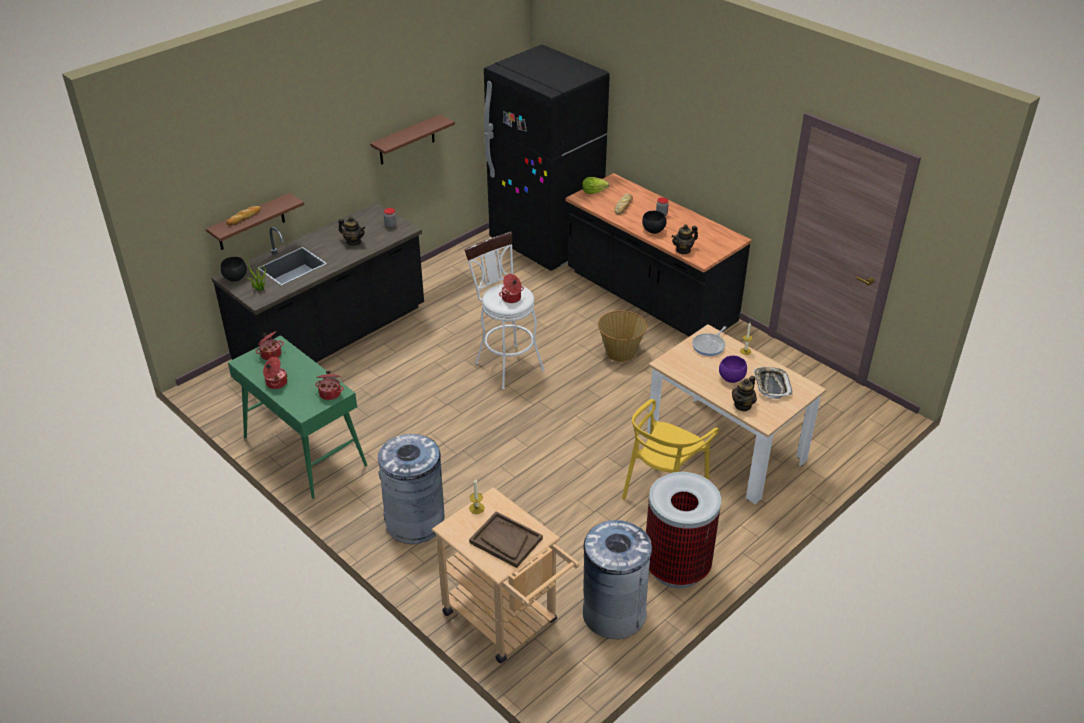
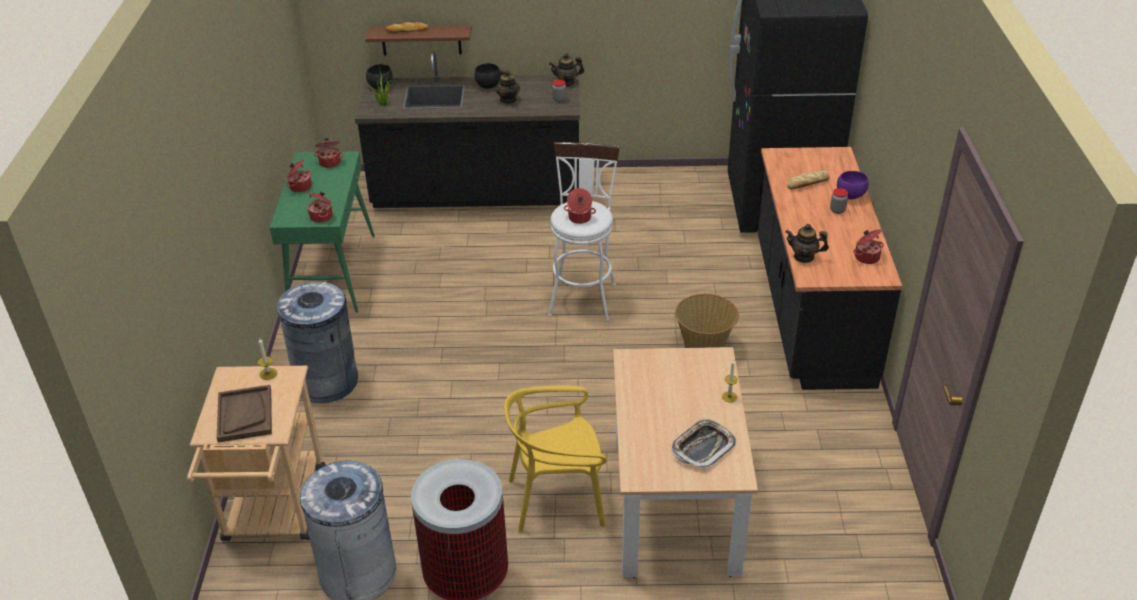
camera: 45 degrees right, 0 degrees up
brown shelf [370,114,455,165] -> none
lettuce [582,177,609,194] -> none
black bowl [642,211,666,234] -> black bowl moved to [475,63,501,89]
frying pan [692,326,727,356] -> none
purple bowl [719,356,747,383] -> purple bowl moved to [837,171,869,199]
teapot [732,376,757,412] -> teapot moved to [549,53,584,87]
none -> cooking pot [853,229,884,264]

